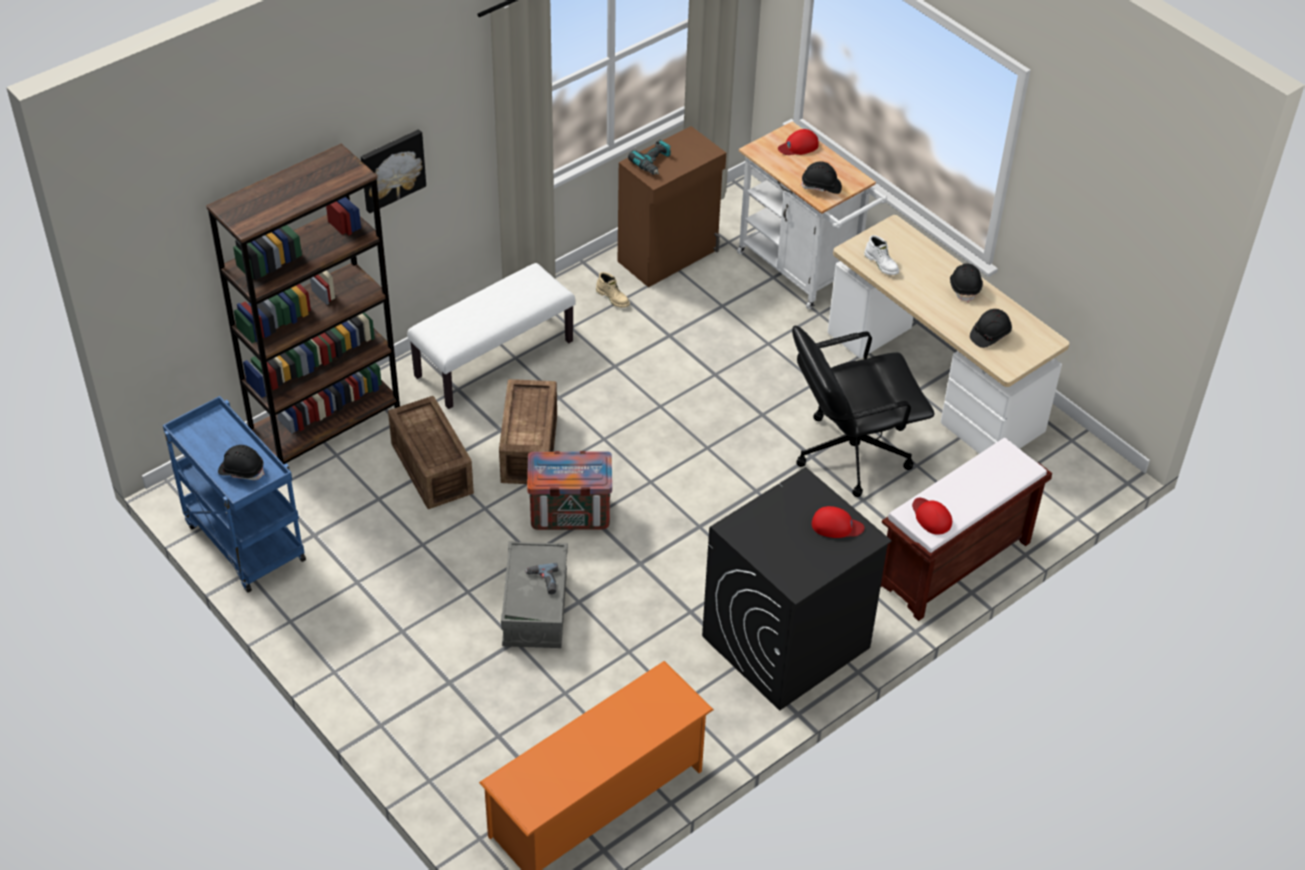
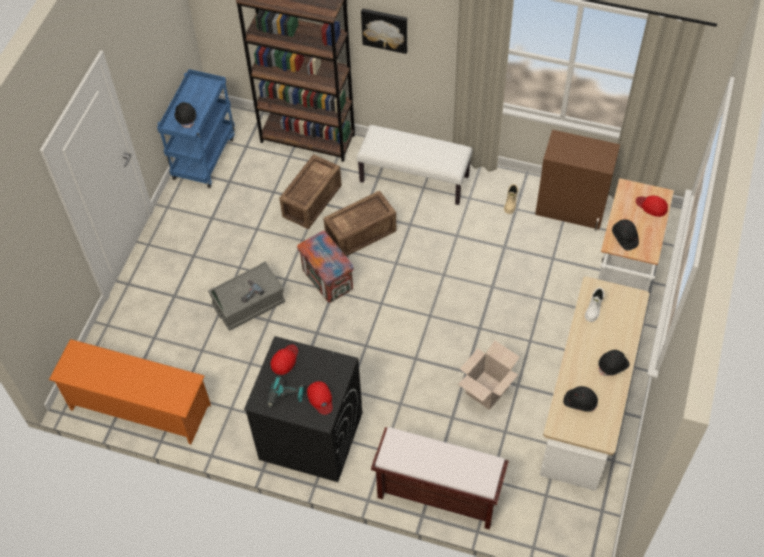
camera: 60 degrees right, 10 degrees up
power drill [628,139,671,175] -> power drill moved to [267,376,304,408]
black office chair [792,326,934,497] -> cardboard box [458,341,519,410]
red cap [912,498,952,535] -> red cap moved to [271,344,298,375]

